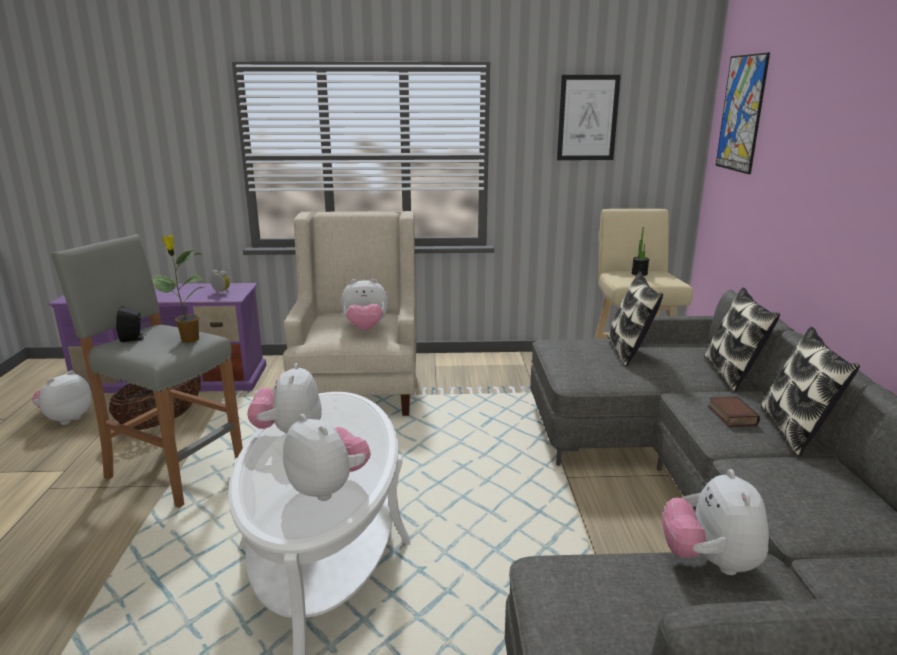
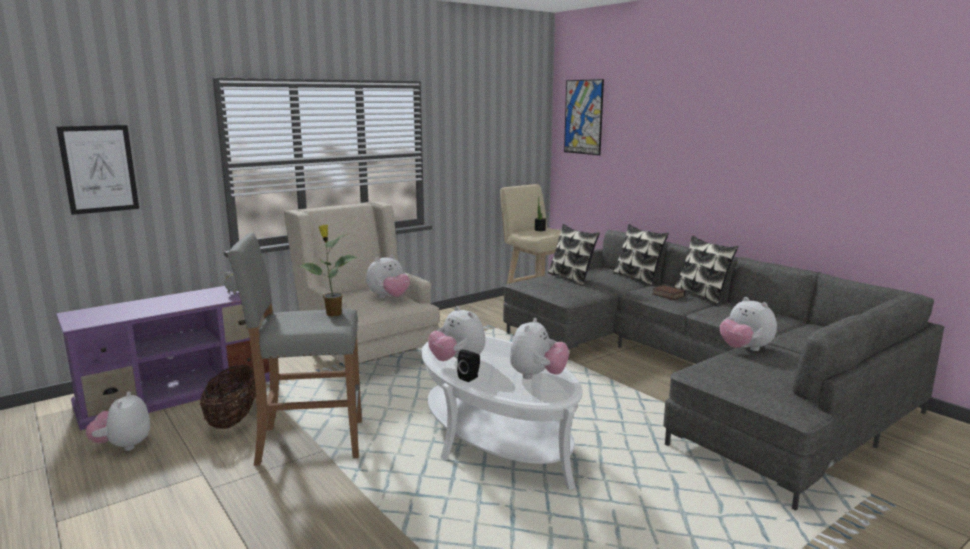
camera: 35 degrees left, 5 degrees down
black speaker [116,306,146,342] -> black speaker moved to [457,350,480,382]
plush toy [283,414,371,501] -> plush toy turned 105 degrees clockwise [510,318,569,379]
picture [557,75,621,160] -> picture moved to [56,125,139,215]

